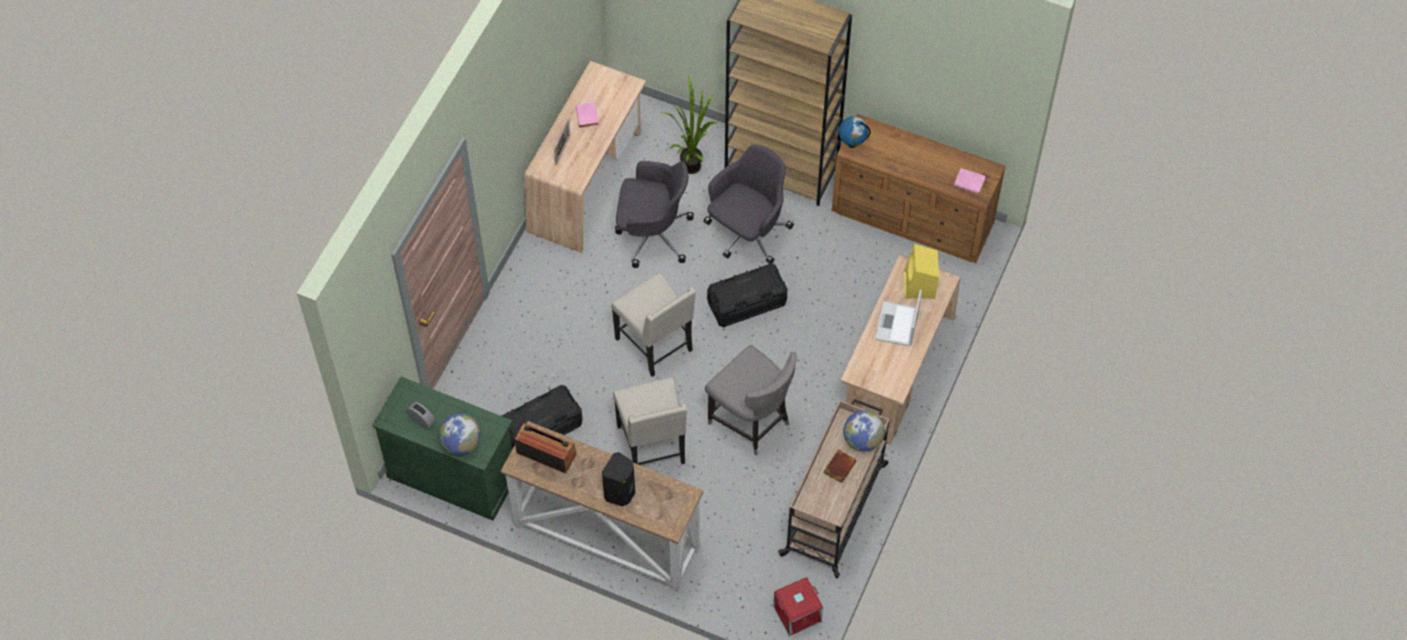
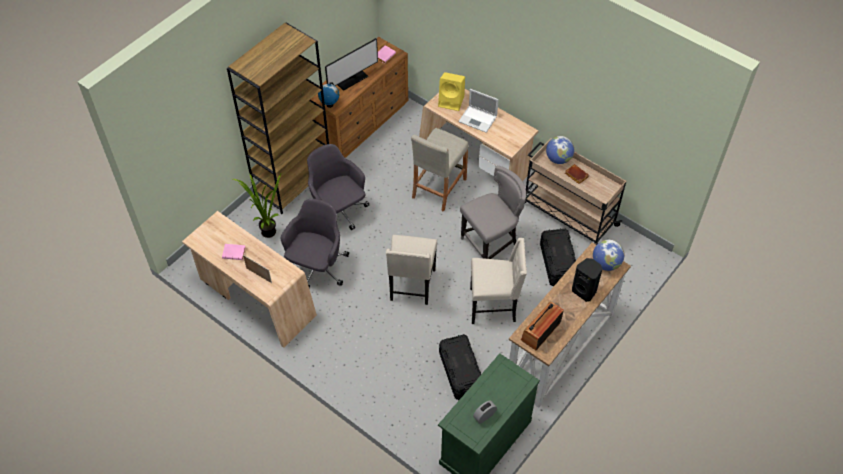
camera: 75 degrees left, 5 degrees down
globe [439,413,481,455] -> globe moved to [593,240,625,271]
beige chair [611,272,696,377] -> beige chair turned 120 degrees clockwise [386,235,437,305]
black storage box [707,264,788,327] -> black storage box moved to [540,228,576,286]
red storage box [773,577,823,636] -> none
none -> monitor [325,38,378,91]
none -> beige stool [411,128,469,212]

